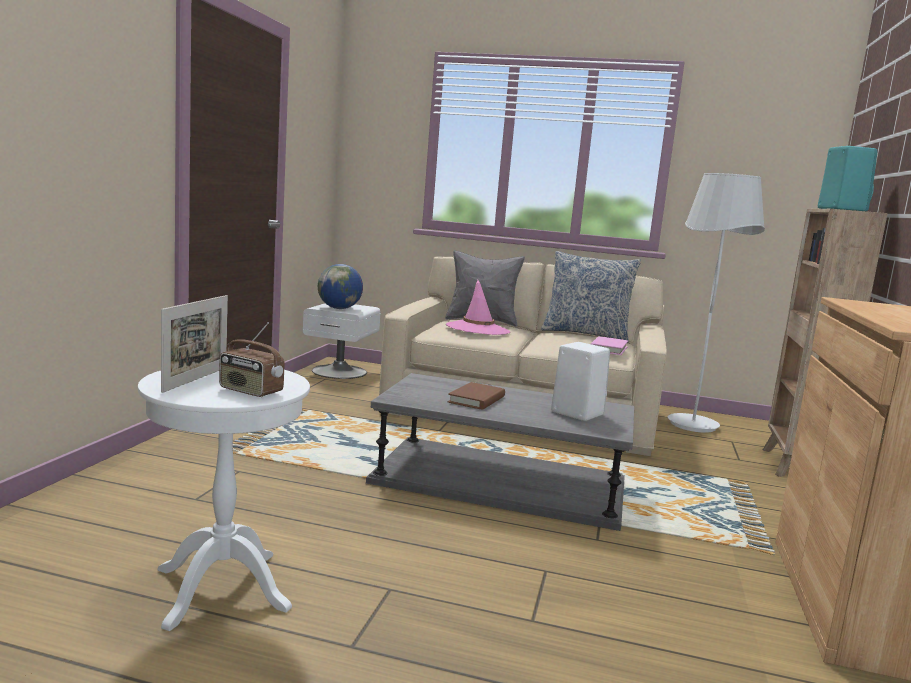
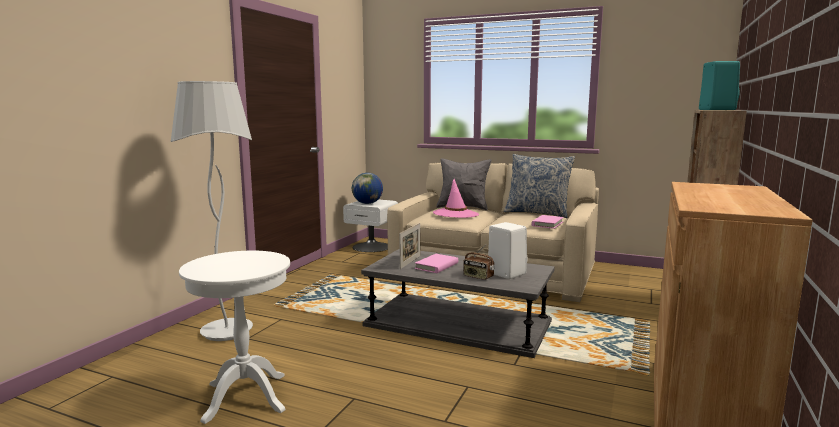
camera: 10 degrees right, 0 degrees up
picture frame [161,295,228,393] -> picture frame moved to [399,223,420,269]
radio [219,322,284,397] -> radio moved to [463,244,495,280]
brown book [448,382,505,410] -> pink book [415,254,459,273]
white floor lamp [667,173,765,433] -> white floor lamp moved to [171,81,253,341]

